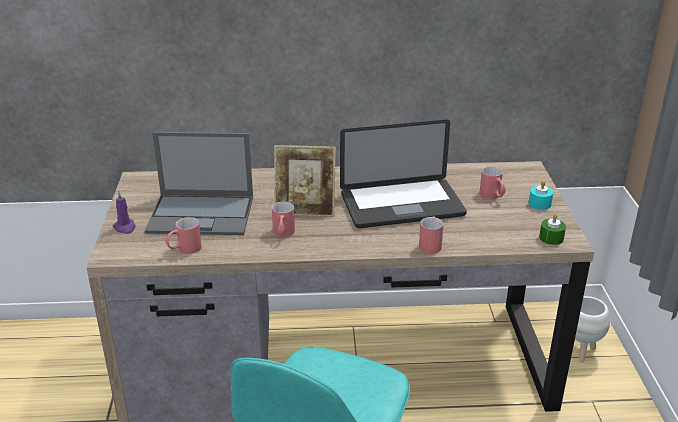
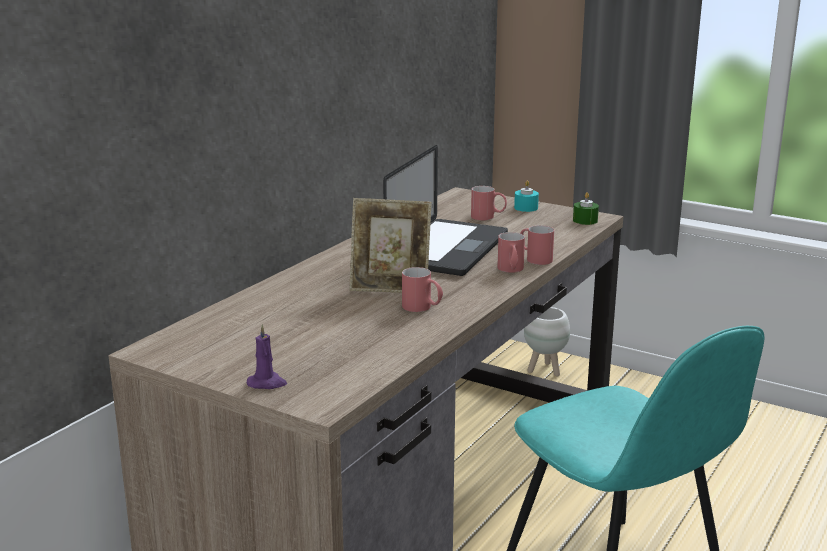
camera: 55 degrees left, 10 degrees down
laptop [145,132,253,235] -> none
red mug [166,217,202,254] -> red mug moved to [497,232,525,273]
picture frame [274,145,336,217] -> picture frame turned 60 degrees clockwise [349,198,432,293]

